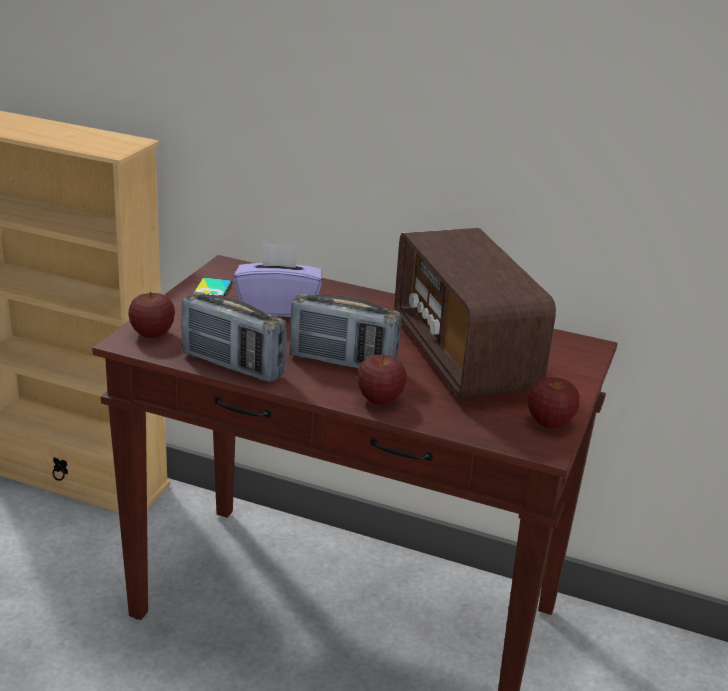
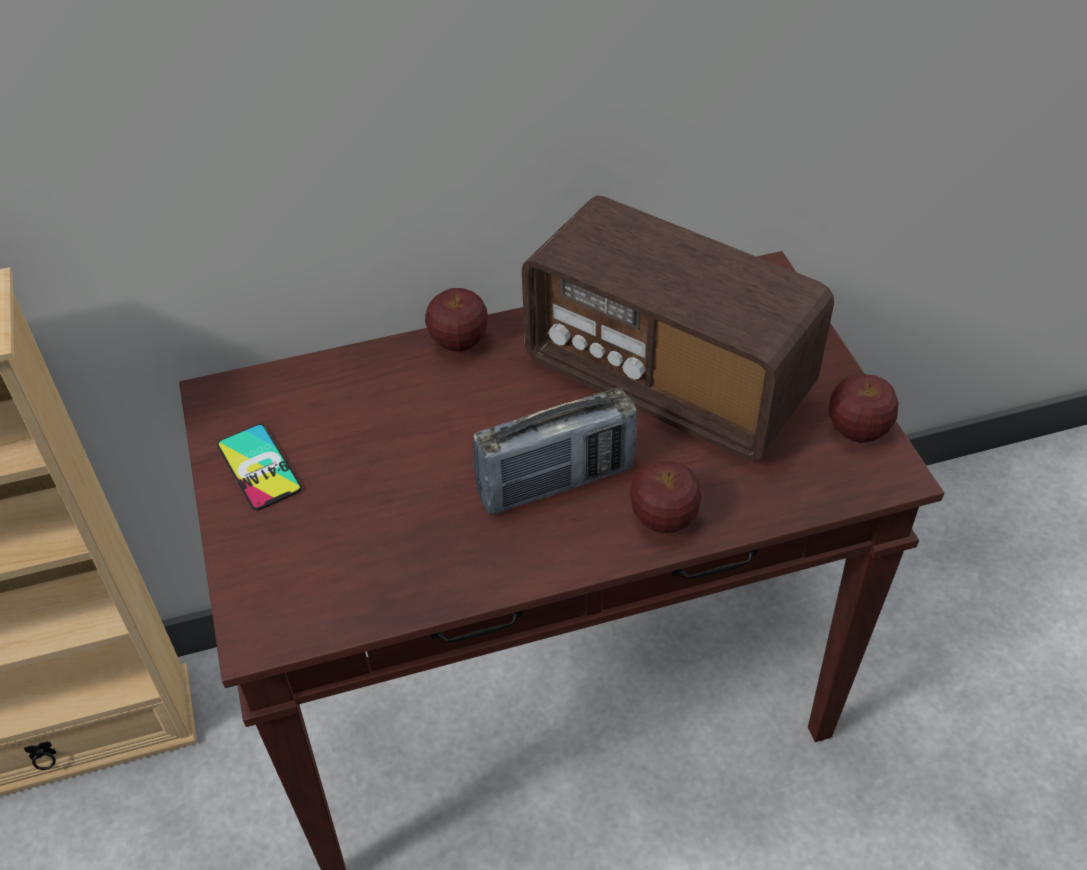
camera: 35 degrees left, 20 degrees up
apple [128,292,175,338] -> apple moved to [425,288,488,352]
radio [181,292,287,382] -> none
purple tissue box [234,242,322,317] -> none

